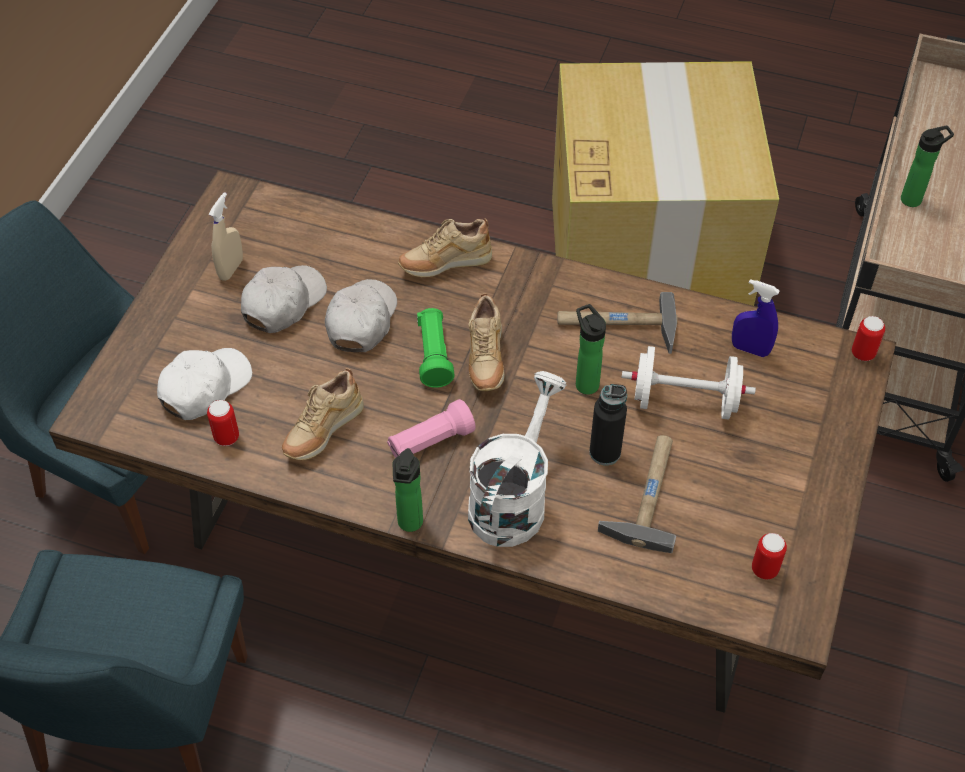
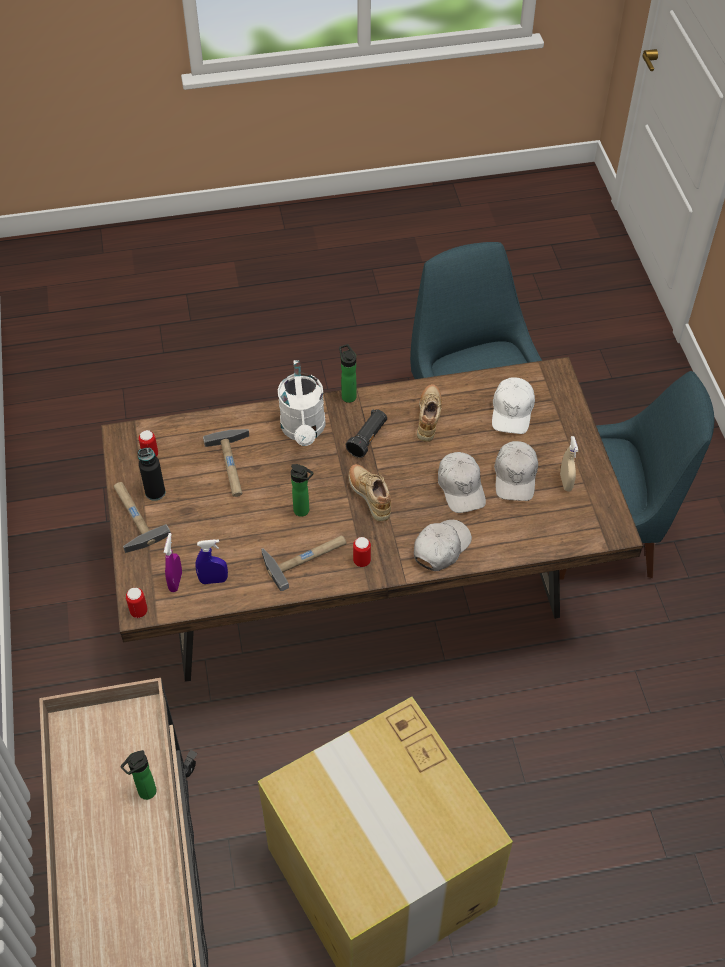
camera: 150 degrees right, 0 degrees up
can [207,400,239,446] -> can moved to [353,537,371,567]
pink flashlight [387,399,476,458] -> black flashlight [346,409,387,458]
beige shoe [398,218,492,277] -> white cap [414,520,472,571]
green flashlight [417,308,455,388] -> none
black bottle [589,384,627,465] -> black bottle moved to [138,448,165,501]
white dumbbell [622,346,756,420] -> none
none -> hammer [114,482,171,553]
none -> purple spray bottle [164,533,182,592]

